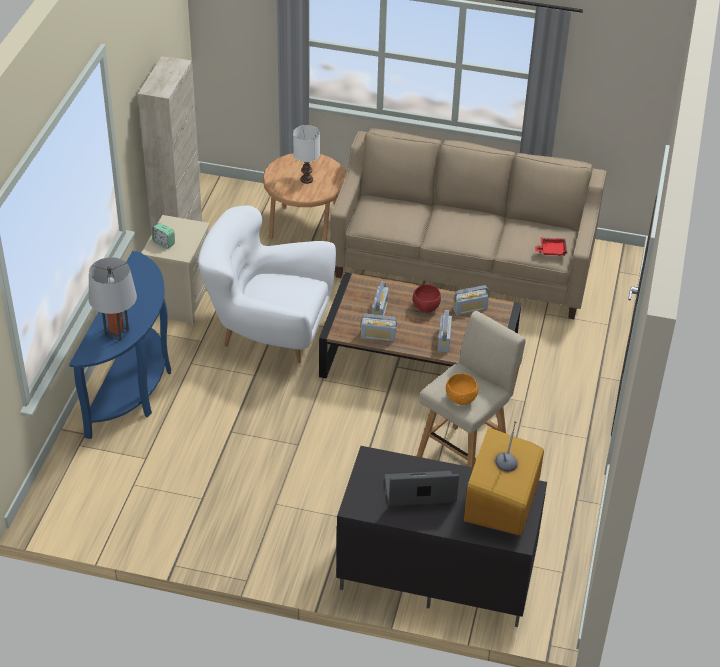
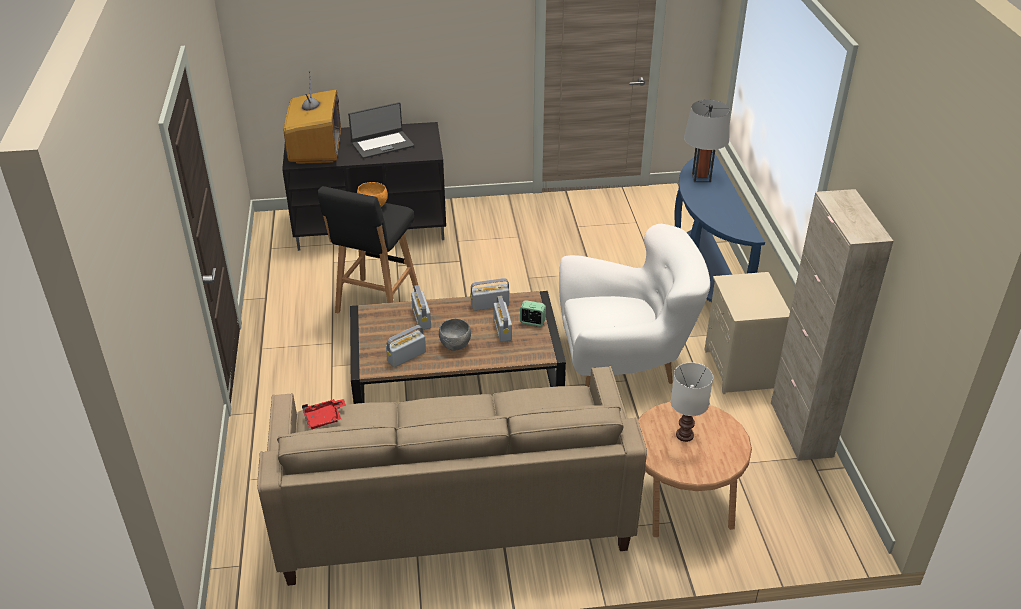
camera: 160 degrees right, 5 degrees down
alarm clock [152,223,175,249] -> alarm clock moved to [520,300,546,327]
red bowl [413,284,441,313] -> grey bowl [439,319,471,351]
beige stool [417,311,526,468] -> black stool [317,186,418,313]

